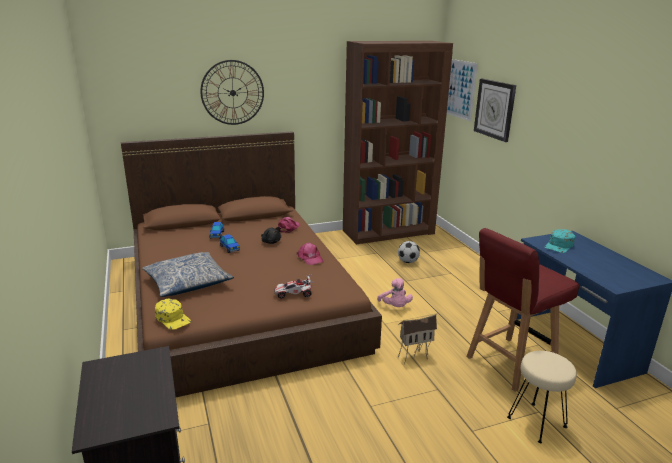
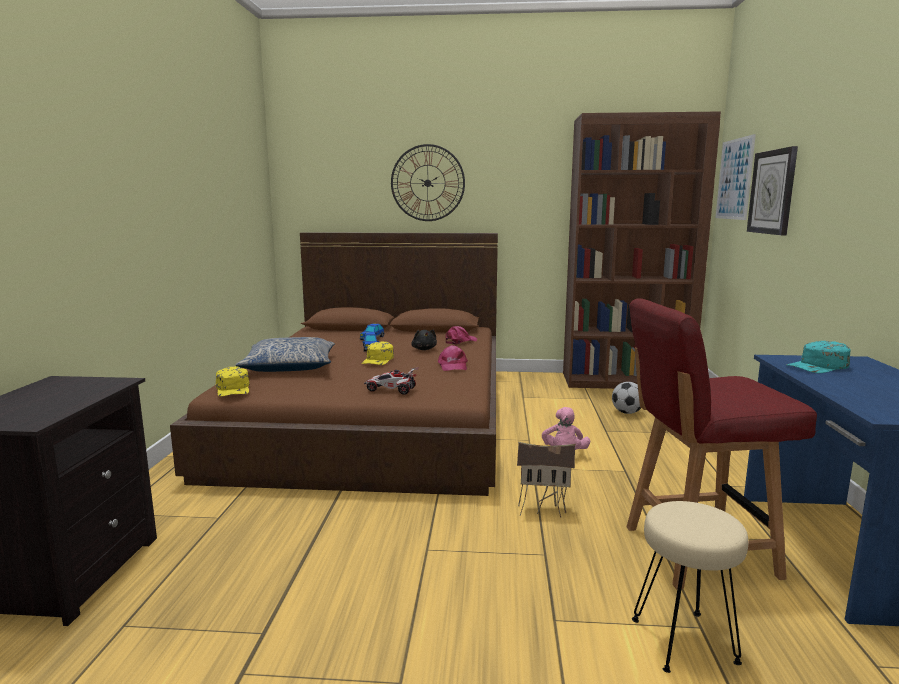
camera: 25 degrees right, 10 degrees down
none -> yellow cap [362,341,394,365]

